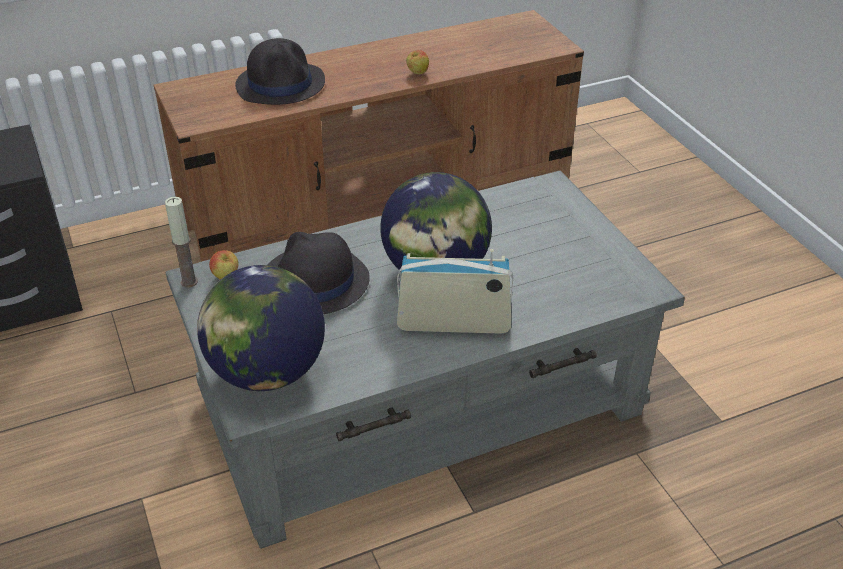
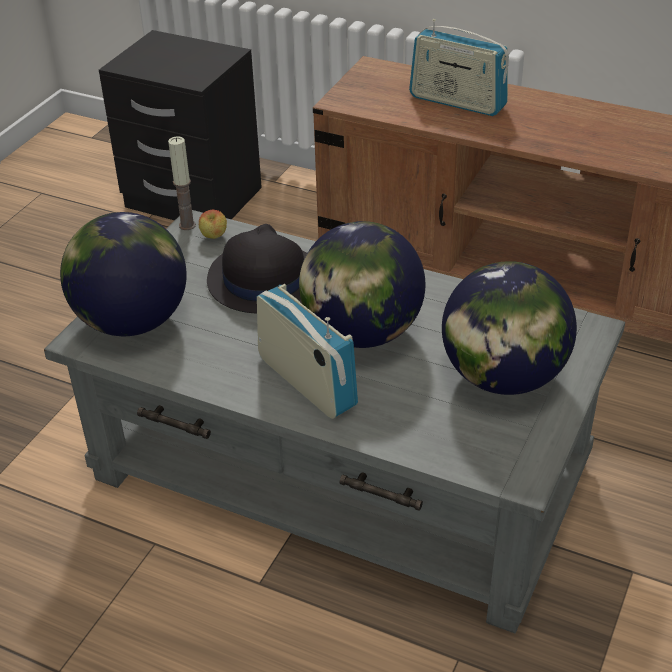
camera: 50 degrees right, 0 degrees up
black hat [235,38,325,105] -> radio [409,19,509,116]
apple [406,50,429,74] -> none
none -> globe [442,261,577,395]

